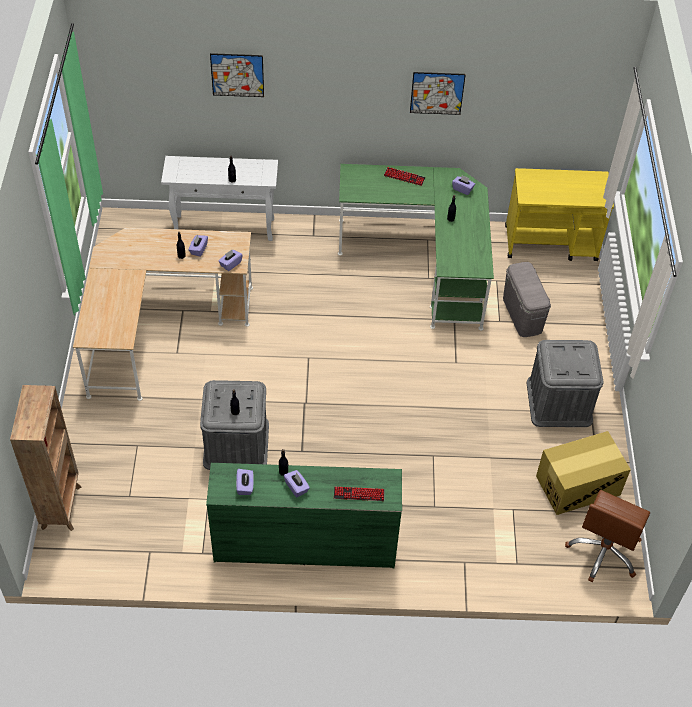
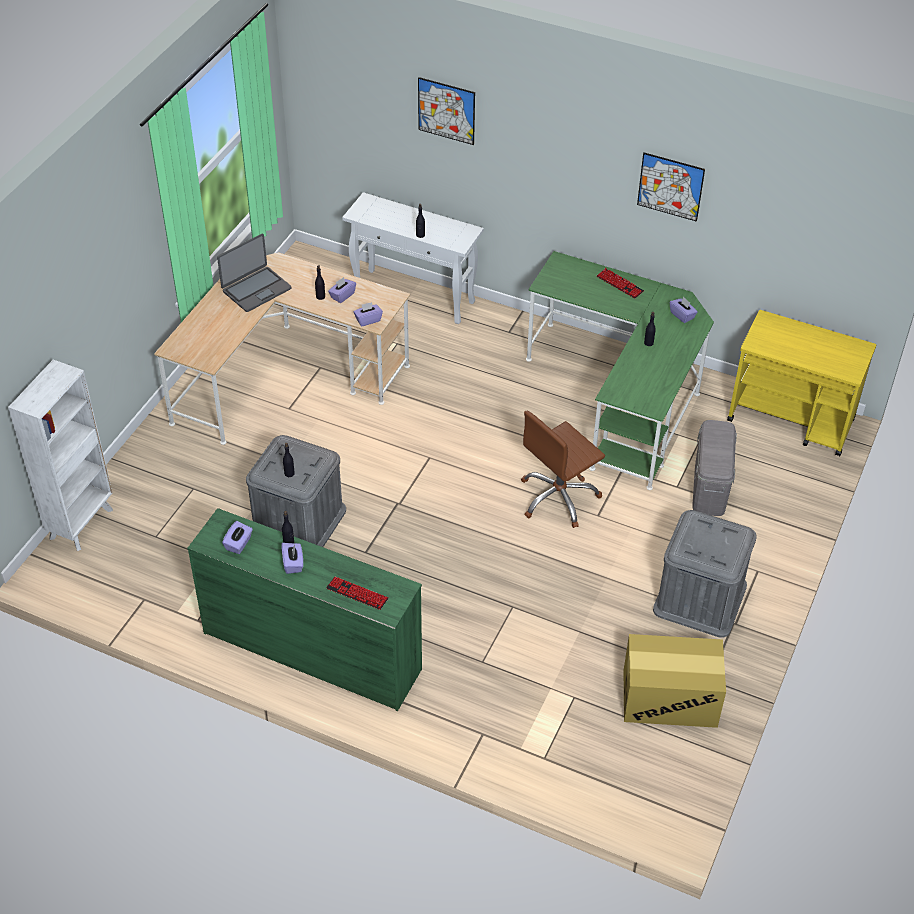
camera: 25 degrees right, 5 degrees down
brown bookcase [10,385,81,531] -> white bookcase [8,360,113,551]
brown office chair [565,490,650,582] -> brown office chair moved to [521,410,605,528]
none -> laptop [217,233,292,312]

